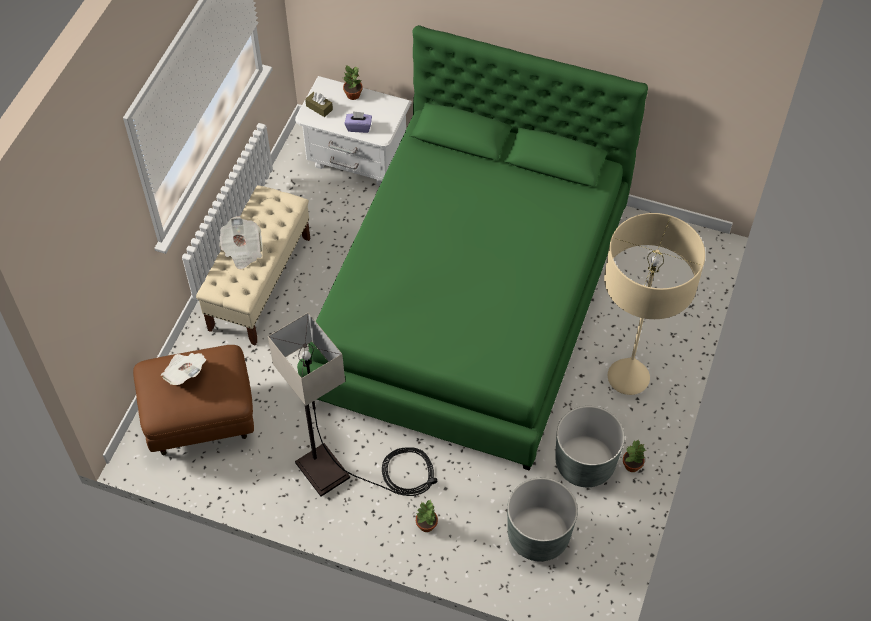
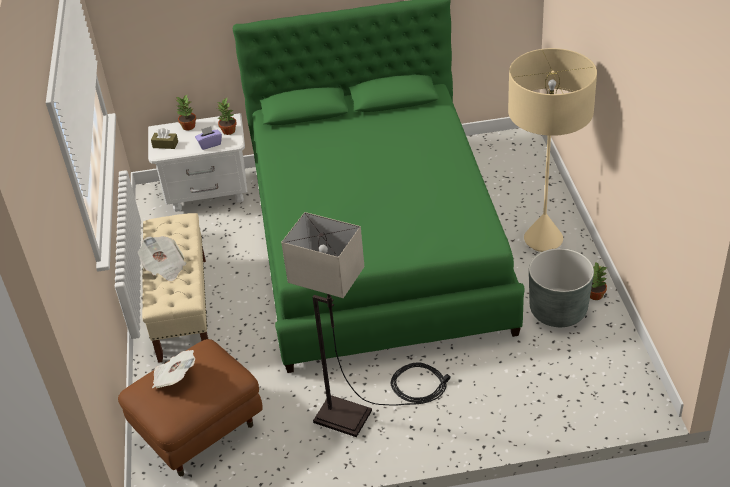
camera: 25 degrees left, 15 degrees down
potted plant [416,499,438,532] -> potted plant moved to [217,98,237,135]
grey planter [507,478,578,561] -> none

